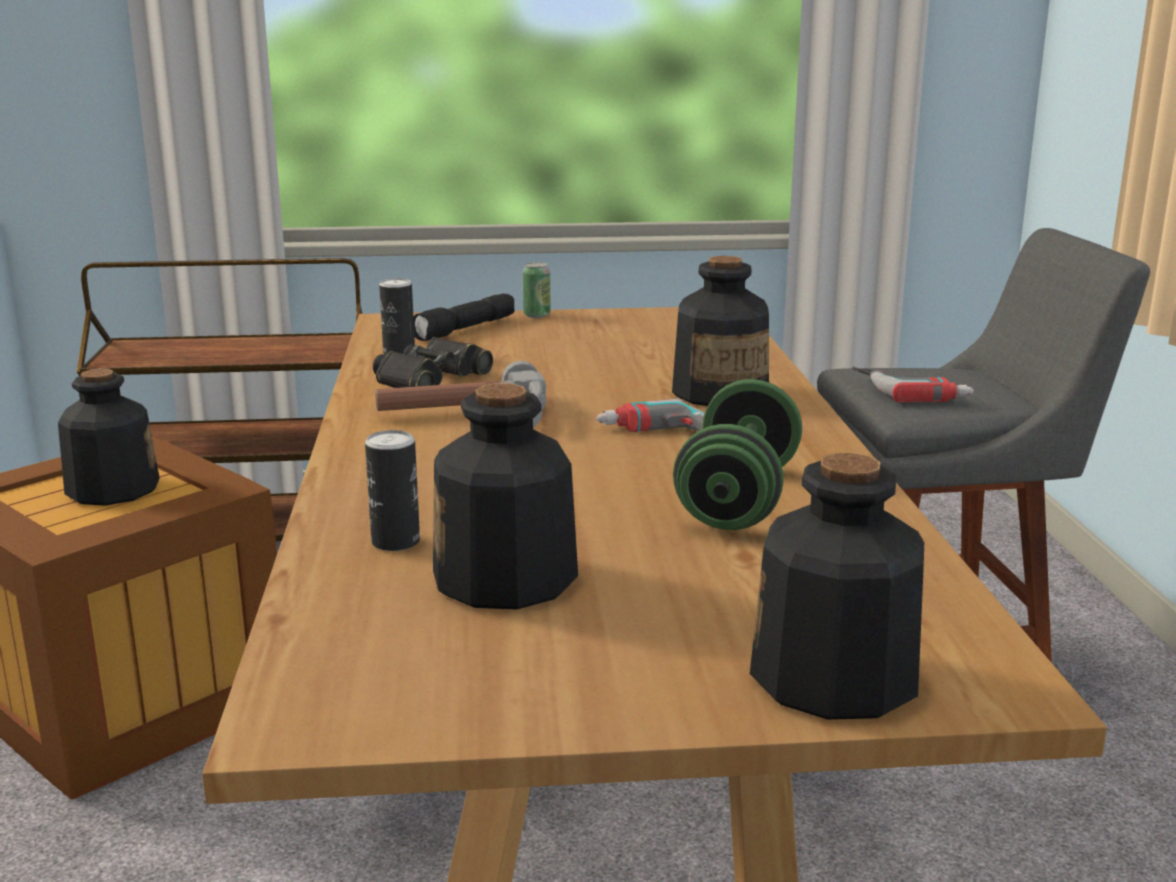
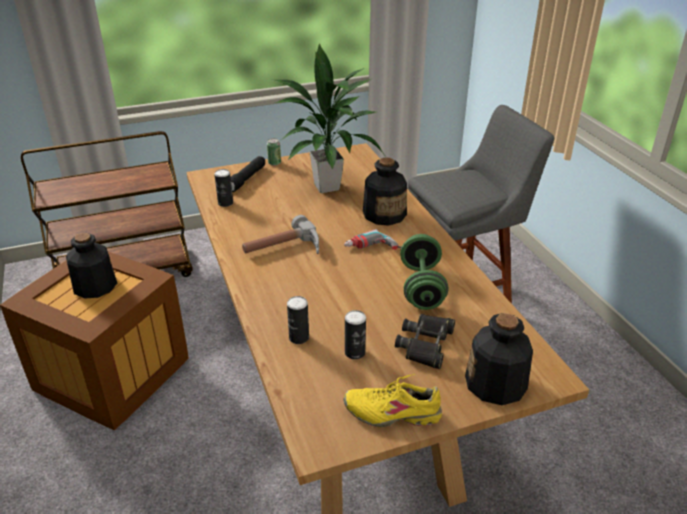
camera: 15 degrees left, 15 degrees up
black binoculars [373,337,493,388] -> black binoculars moved to [395,314,455,369]
bottle [433,383,578,610] -> can [345,310,366,359]
power drill [852,366,974,403] -> none
none -> potted plant [270,43,384,193]
none -> yellow shoe [343,374,442,427]

